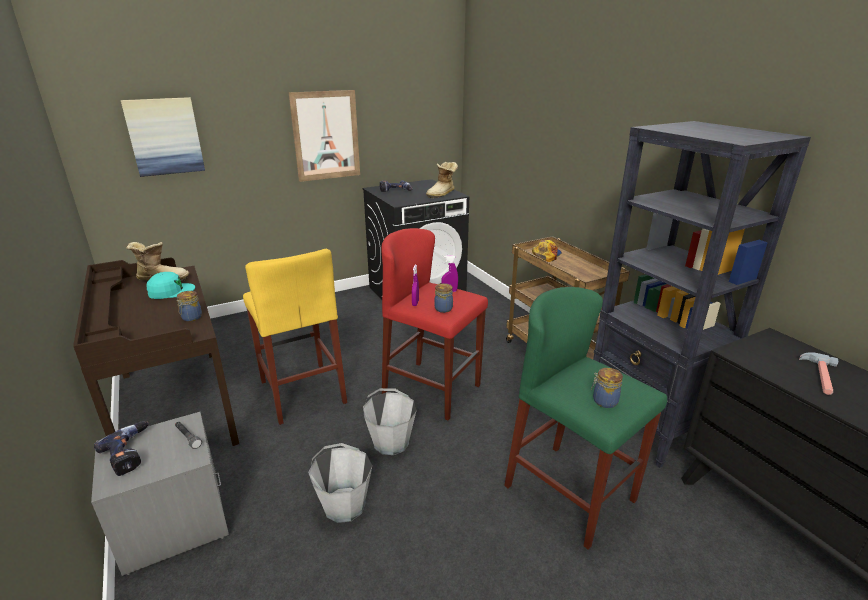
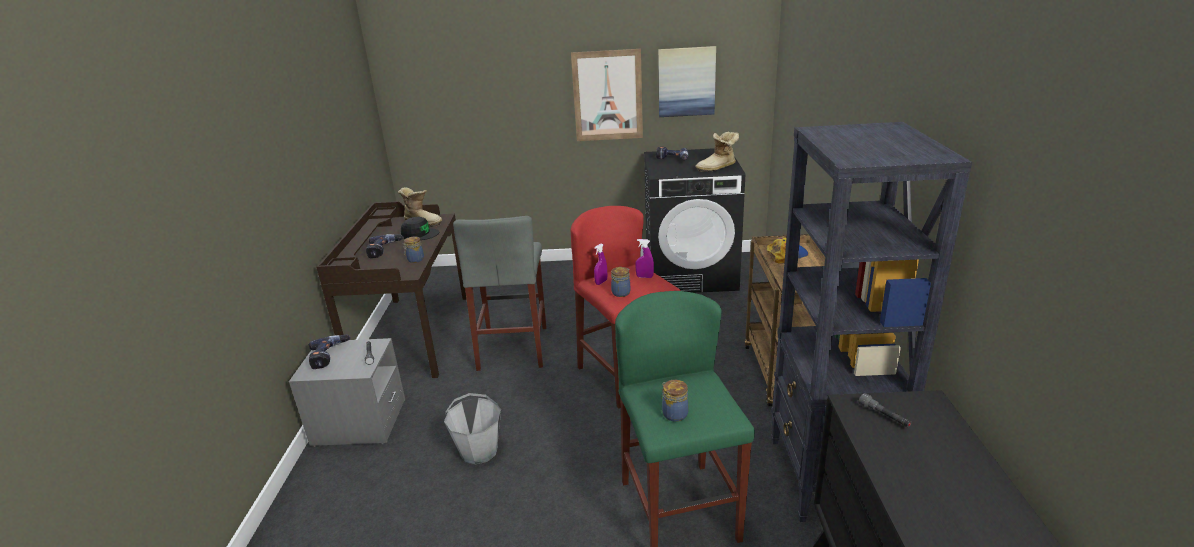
camera: 30 degrees right, 0 degrees up
picture [121,97,205,177] -> picture moved to [658,46,716,117]
turquoise cap [147,272,195,299] -> black cap [401,217,439,240]
yellow stool [243,249,347,425] -> grey stool [453,216,547,371]
grey bucket [363,388,416,455] -> none
hammer [799,352,838,395] -> none
none -> power drill [366,234,404,258]
none -> grey flashlight [859,393,911,427]

